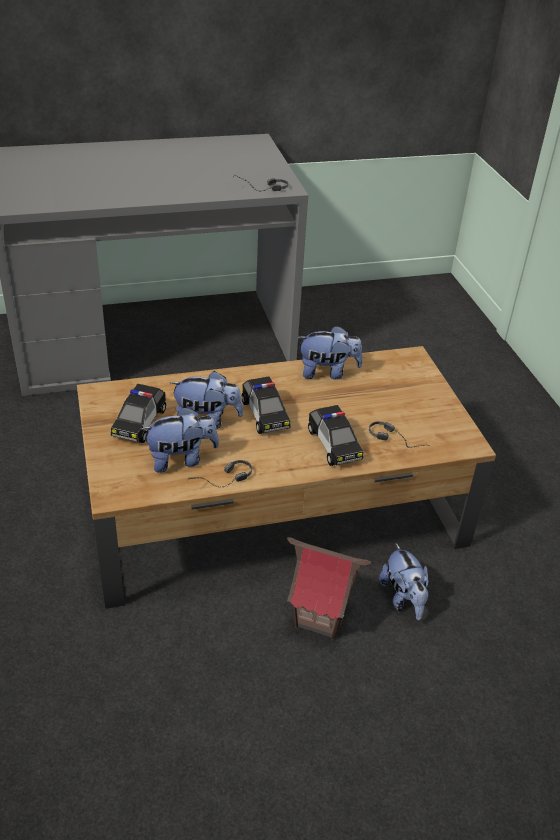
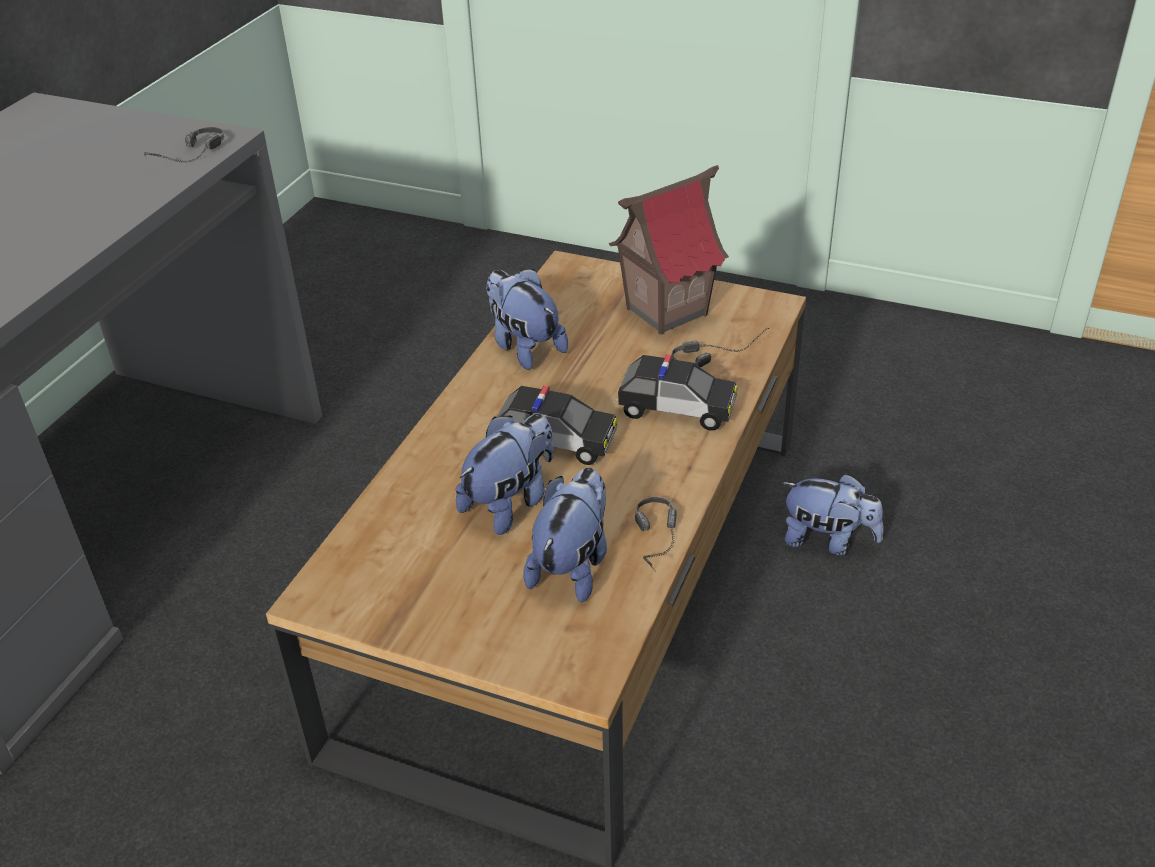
camera: 50 degrees left, 0 degrees up
toy car [111,384,166,443] -> none
toy house [287,537,371,639] -> toy house moved to [609,165,729,335]
plush toy [297,326,363,380] -> plush toy turned 75 degrees counterclockwise [486,269,568,370]

